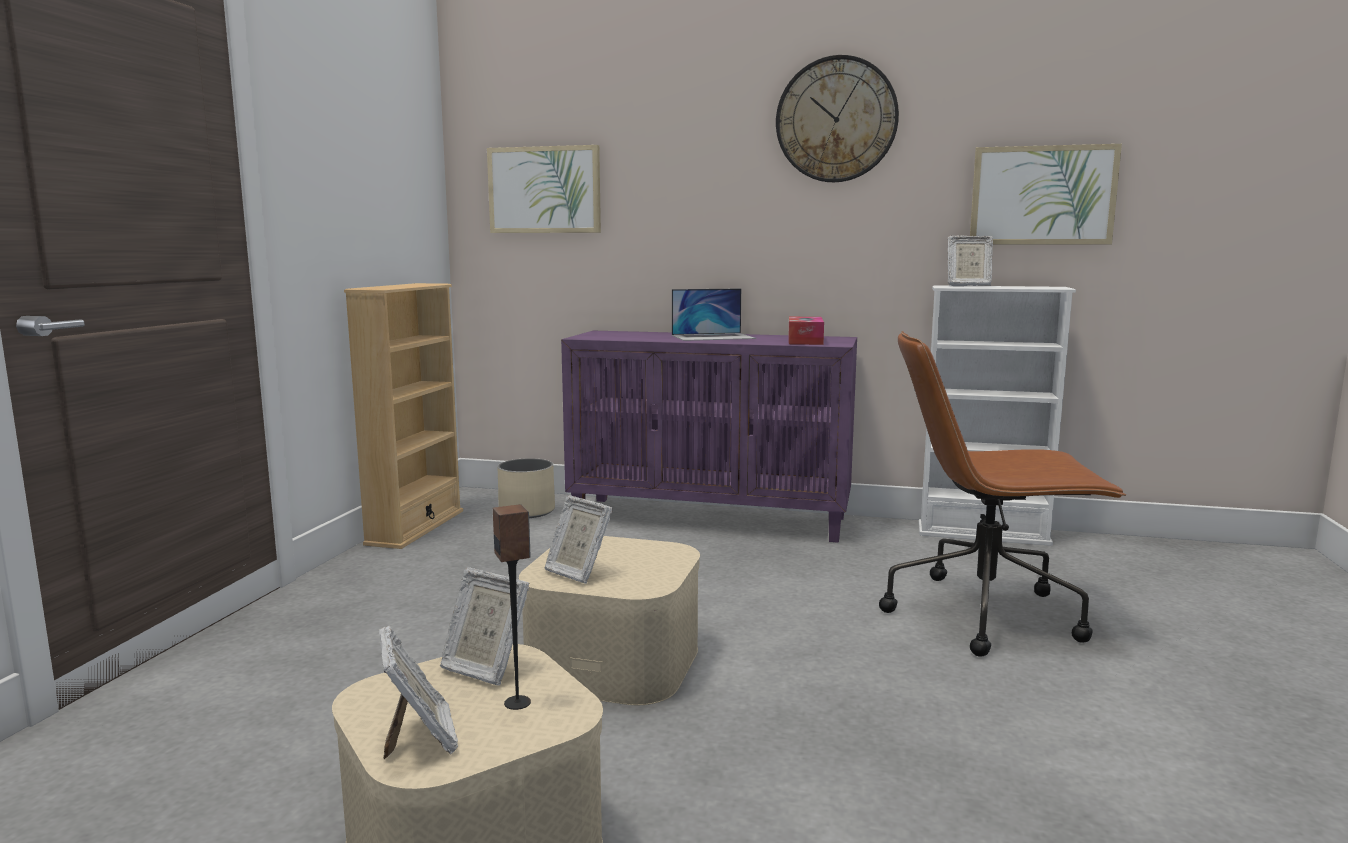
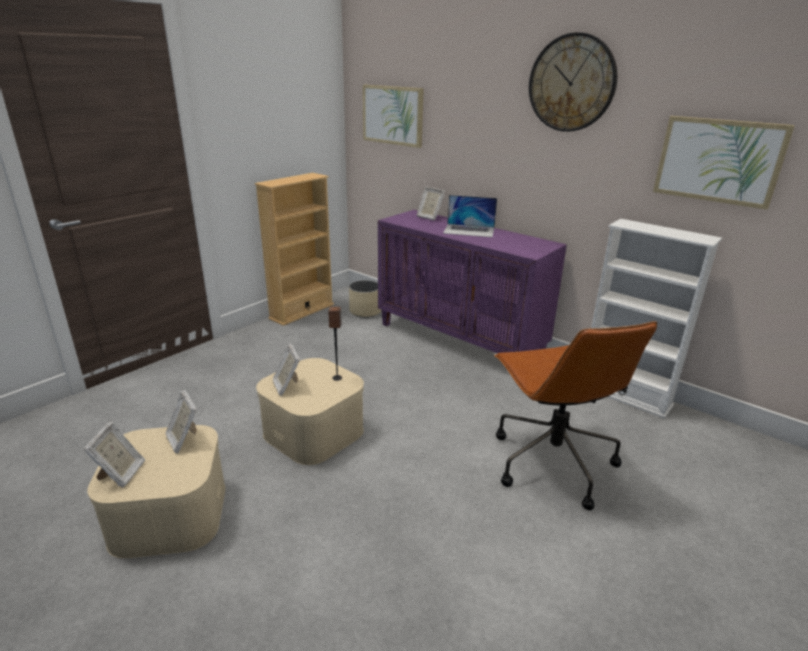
camera: 25 degrees right, 15 degrees up
speaker [493,504,531,710] -> speaker moved to [328,307,342,381]
tissue box [788,317,824,345] -> none
brown office chair [879,331,1126,657] -> brown office chair turned 135 degrees counterclockwise [494,321,657,511]
picture frame [948,236,993,286] -> picture frame moved to [417,186,445,221]

